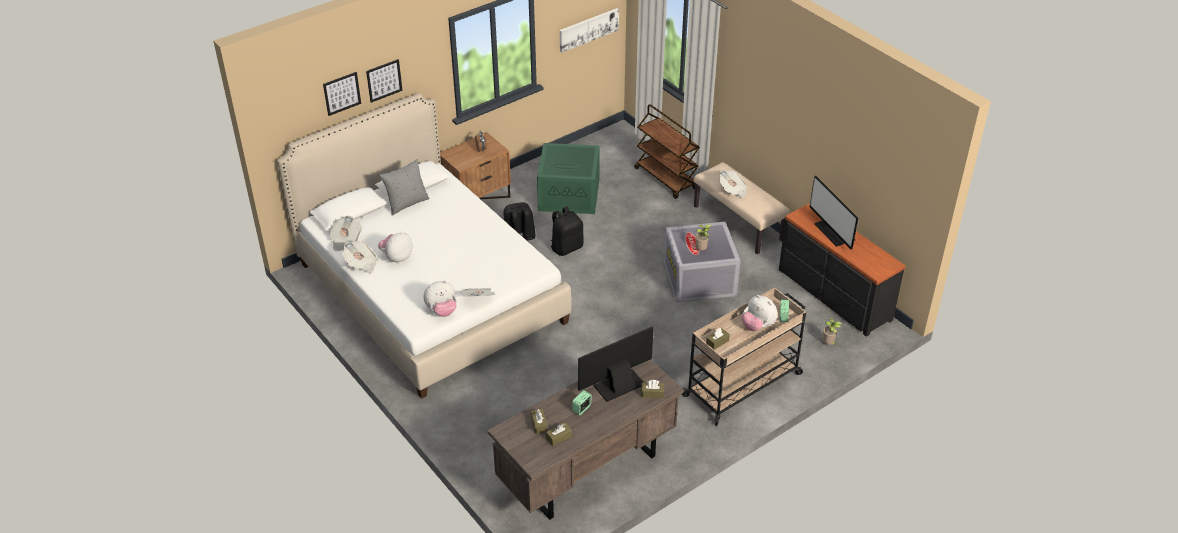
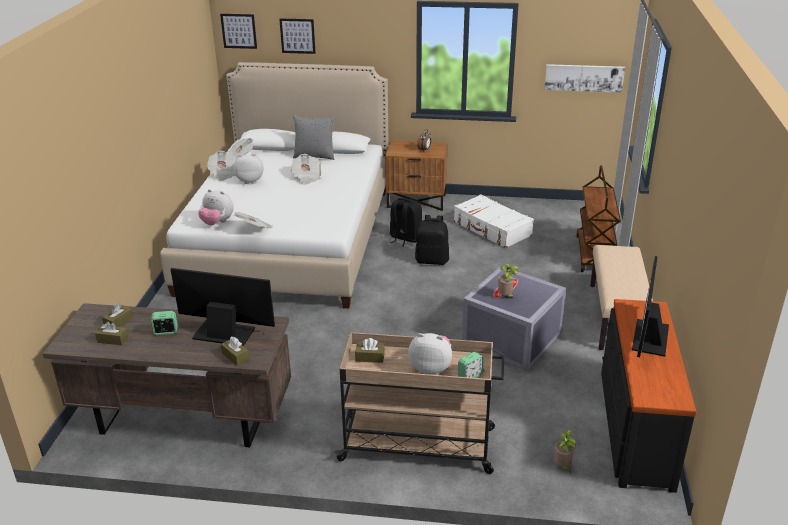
camera: 45 degrees right, 10 degrees down
picture [366,59,403,103] -> picture moved to [220,14,257,49]
green storage box [537,143,600,214] -> white suitcase [454,194,534,248]
newspaper [719,170,748,199] -> newspaper moved to [291,154,322,185]
plush toy [741,295,778,331] -> plush toy turned 105 degrees clockwise [408,333,452,375]

